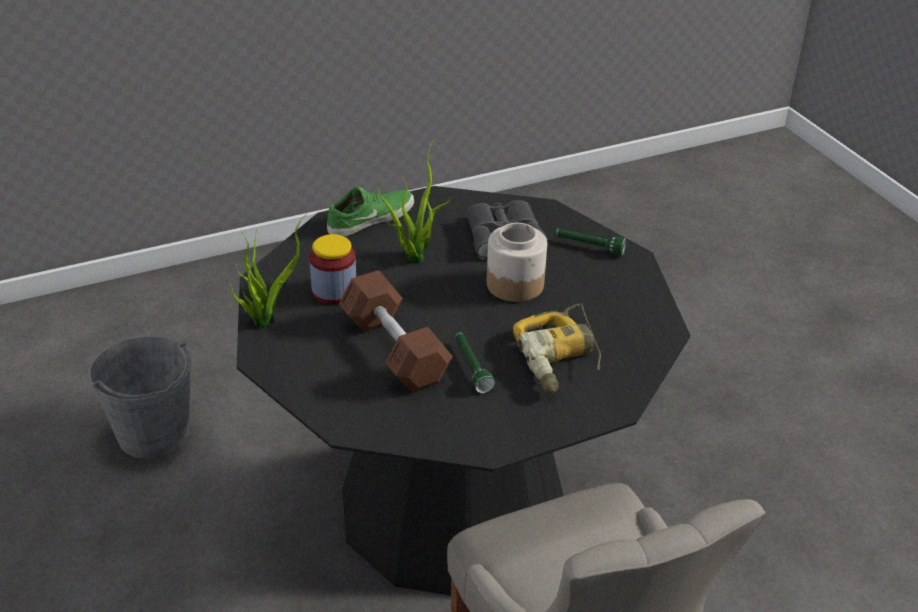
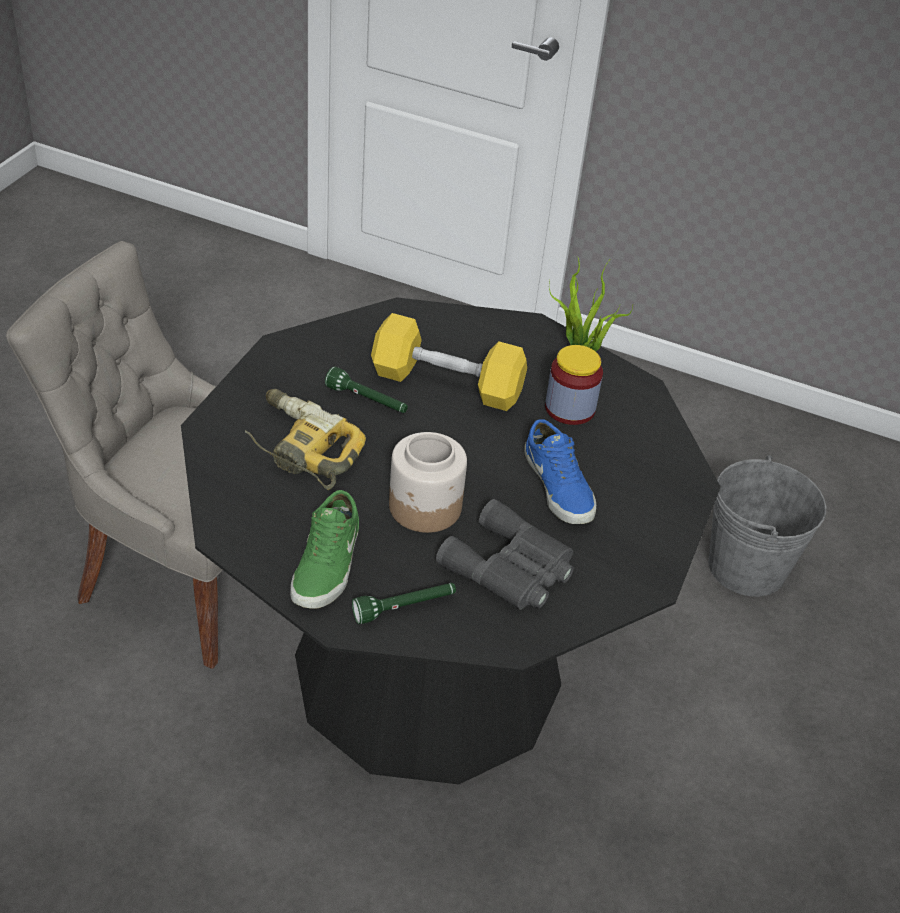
camera: 135 degrees right, 5 degrees up
green shoe [327,186,414,237] -> green shoe moved to [290,490,359,609]
brown dumbbell [339,270,453,392] -> yellow dumbbell [371,313,527,411]
potted plant [378,141,452,263] -> blue shoe [524,419,596,524]

